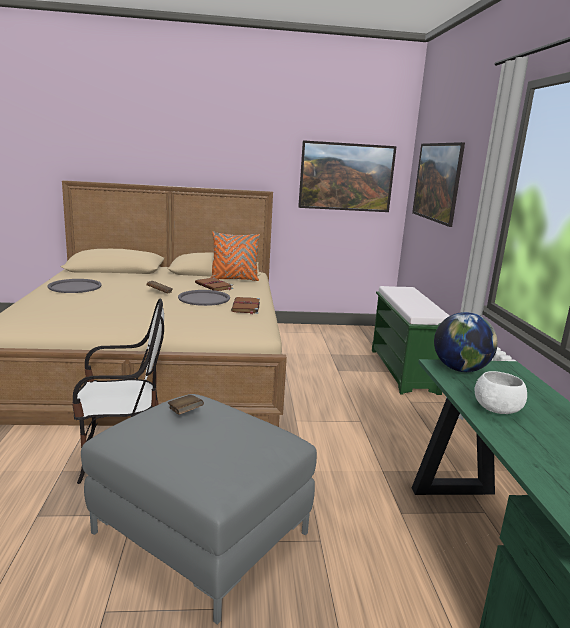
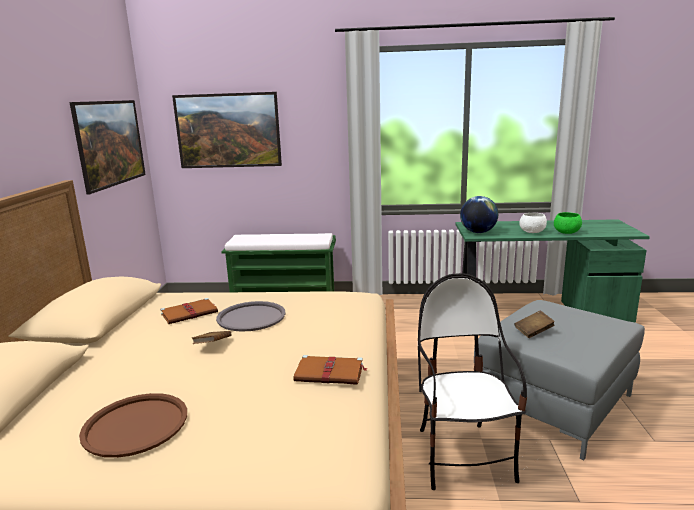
camera: 80 degrees left, 0 degrees up
grey tray [47,279,102,293] -> brown tray [79,393,187,458]
orange pillow [211,231,260,281] -> none
brown book [231,297,260,315] -> brown book moved to [293,355,368,385]
none -> green bowl [554,212,582,234]

